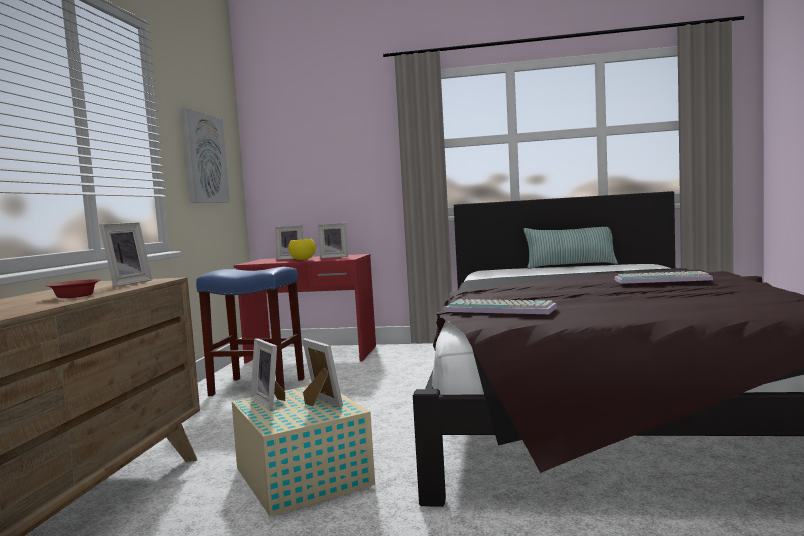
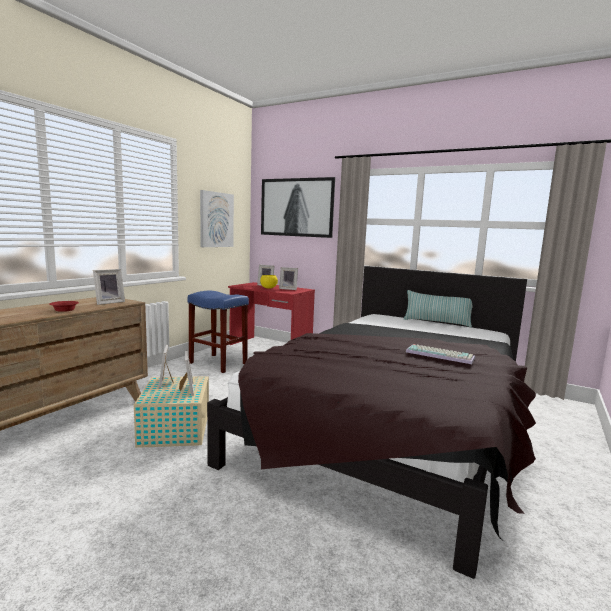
camera: 20 degrees right, 5 degrees up
keyboard [445,299,557,314] -> none
none -> picture [261,177,335,238]

